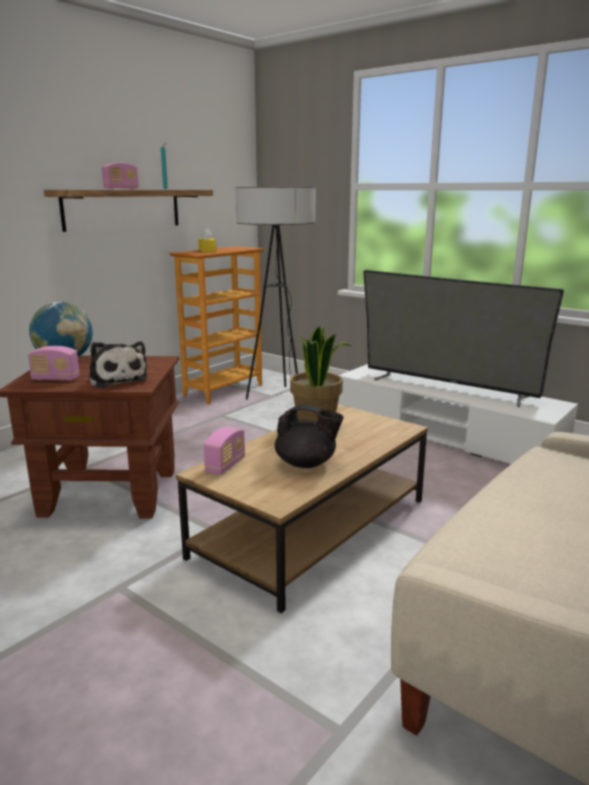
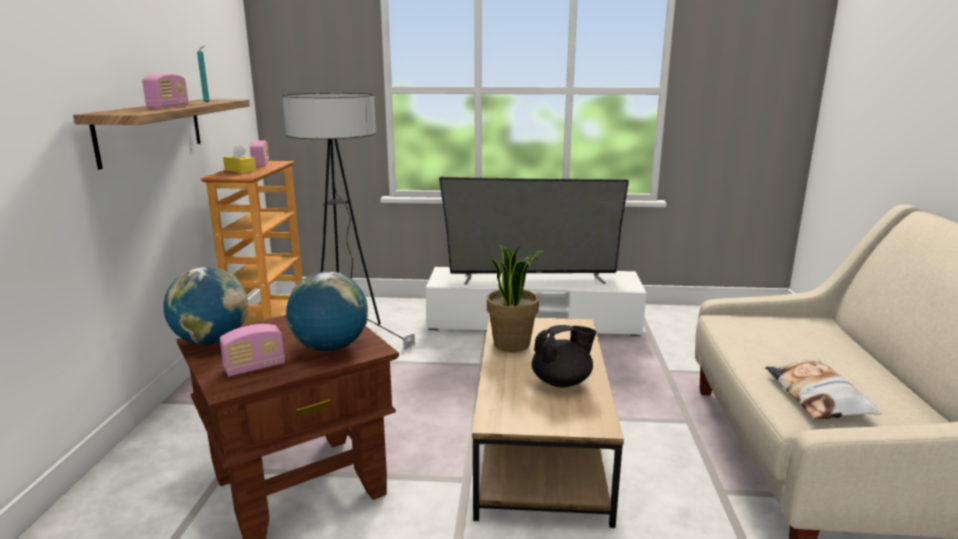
camera: 35 degrees left, 0 degrees up
plush toy [89,341,148,388] -> globe [286,271,368,351]
radio [204,427,245,475] -> radio moved to [250,140,269,167]
none -> pillow [765,360,882,420]

